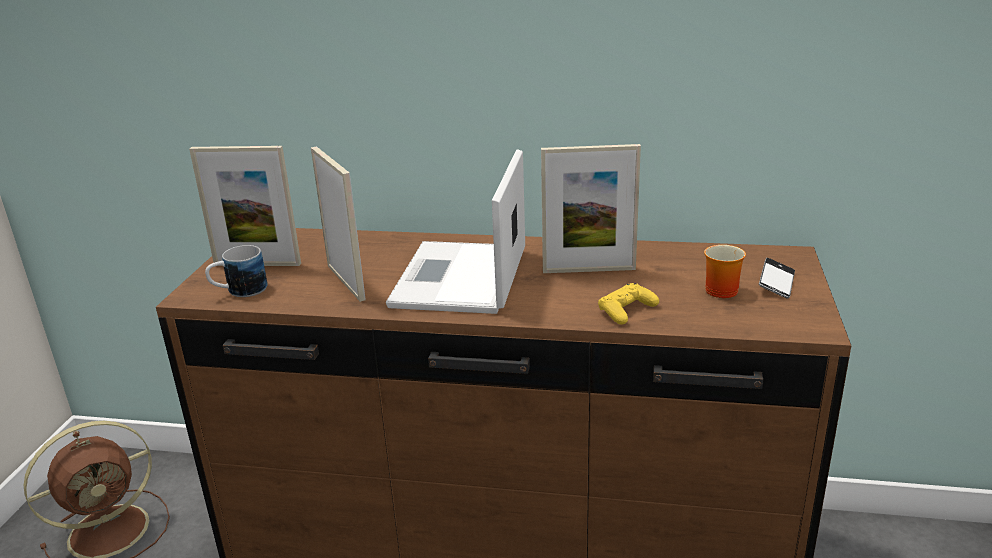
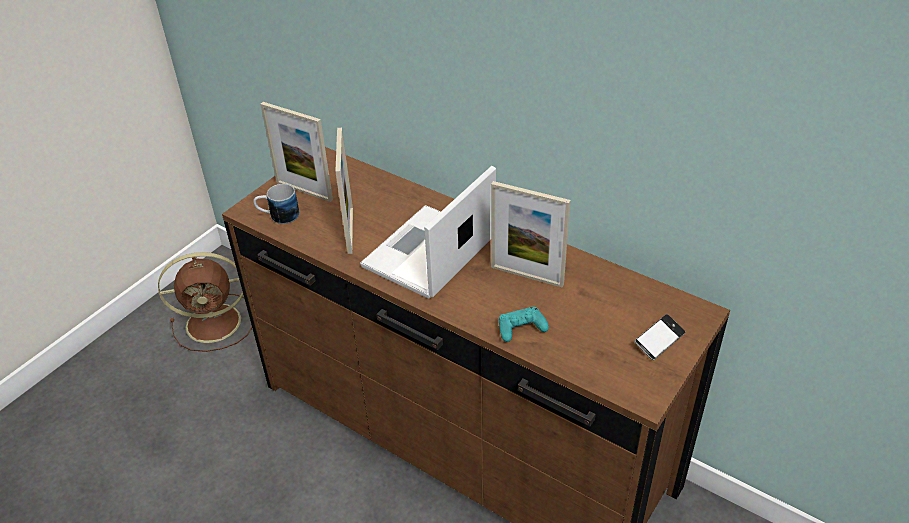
camera: 25 degrees right, 15 degrees up
yellow game controller [598,283,659,325] -> turquoise game controller [499,307,549,342]
mug [704,245,746,298] -> none

